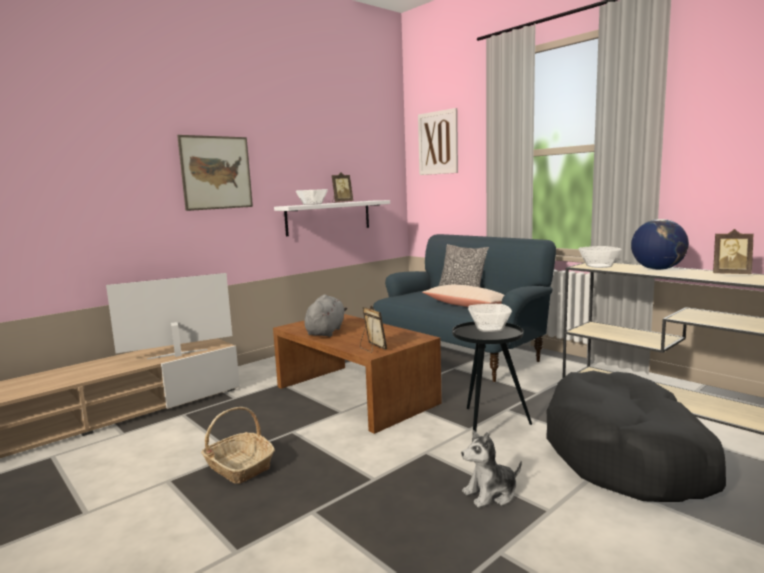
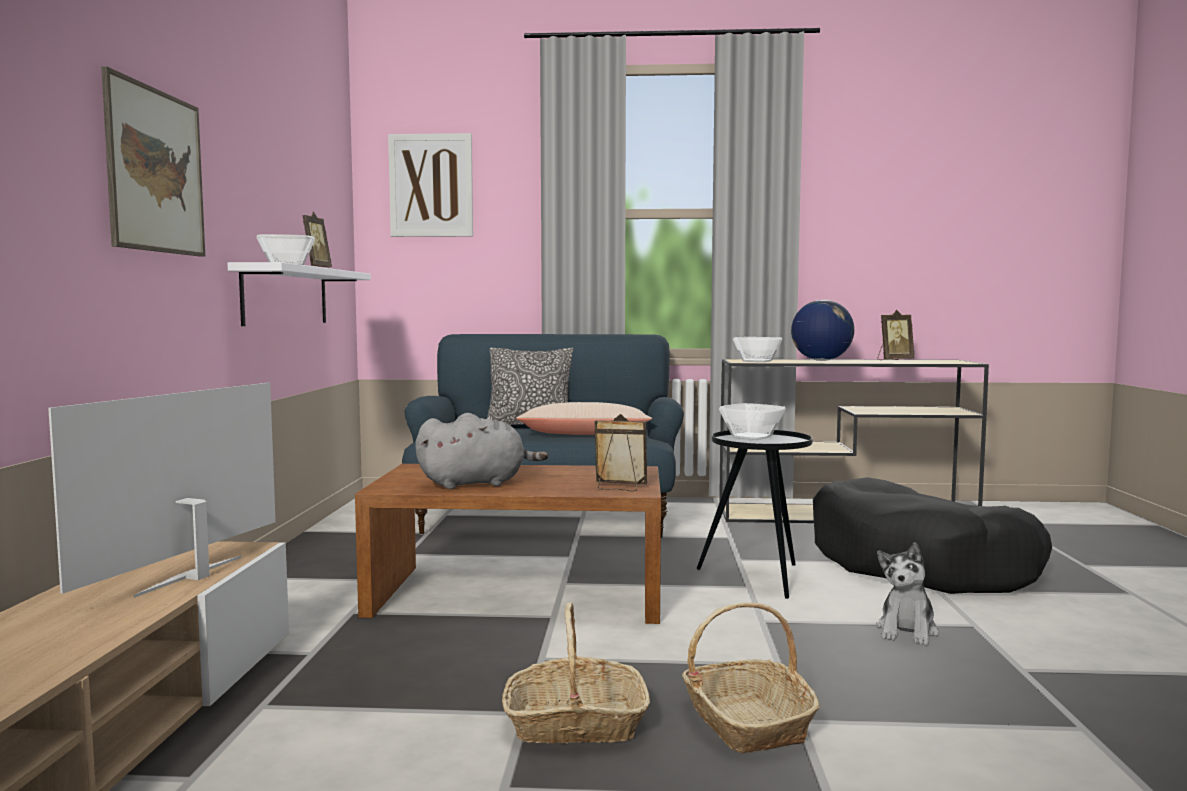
camera: 45 degrees left, 5 degrees down
grey plush toy [304,294,347,337] -> grey plush toy turned 105 degrees clockwise [415,413,548,489]
none -> basket [682,602,820,754]

